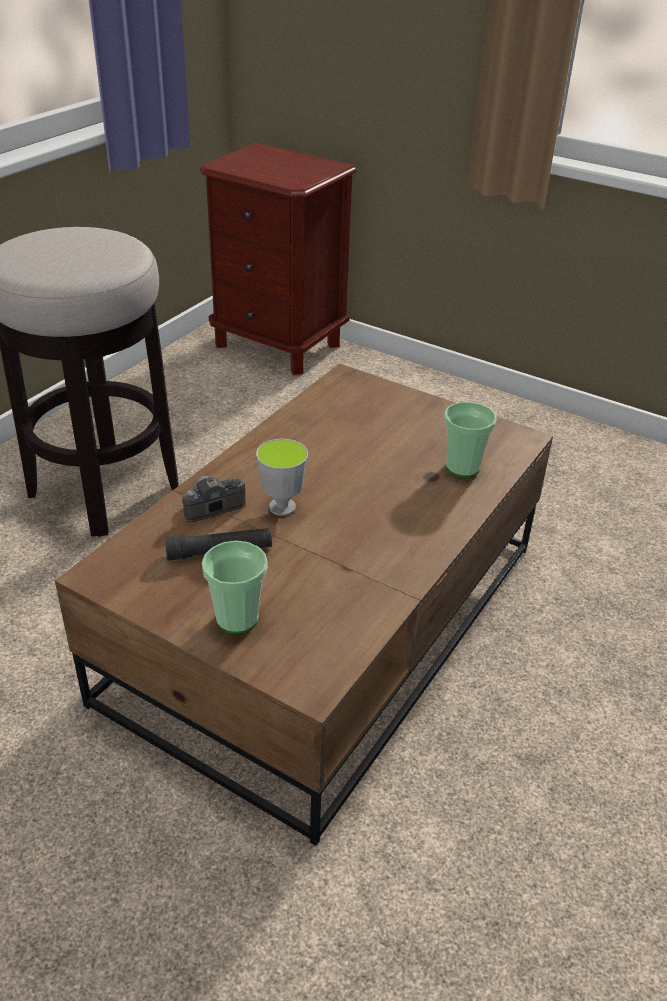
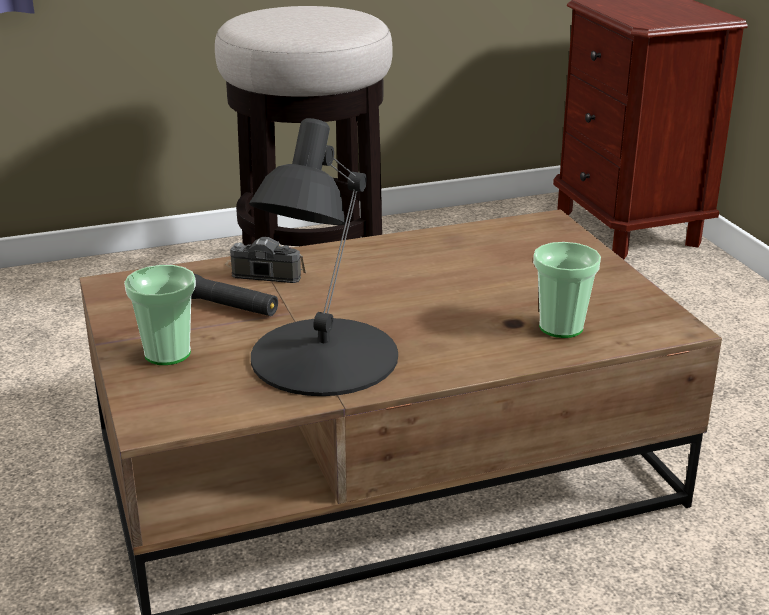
camera: 40 degrees right, 10 degrees down
cup [256,439,308,516] -> none
none -> black table lamp [249,118,398,396]

